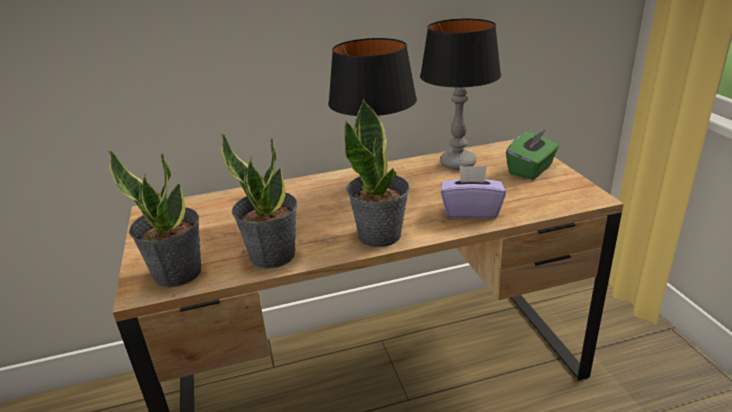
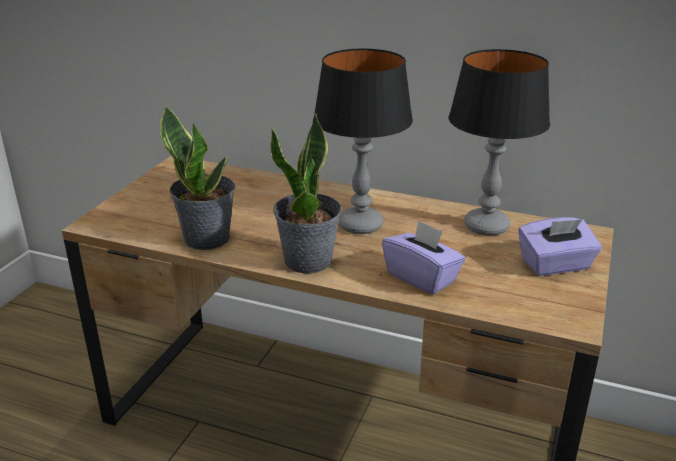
camera: 35 degrees right, 0 degrees up
potted plant [108,150,201,287] -> none
green tissue box [506,129,559,180] -> purple tissue box [519,217,602,276]

